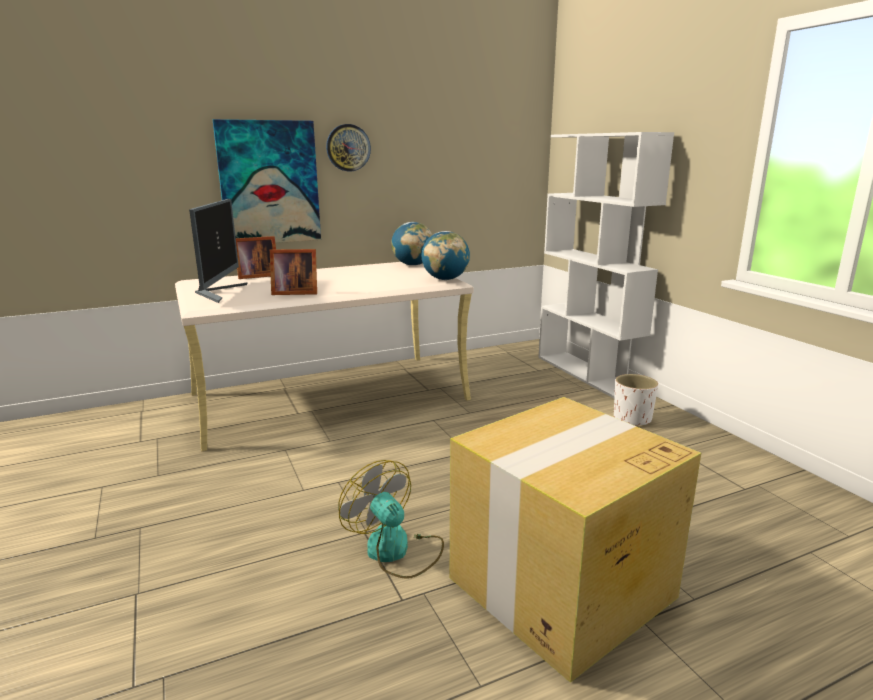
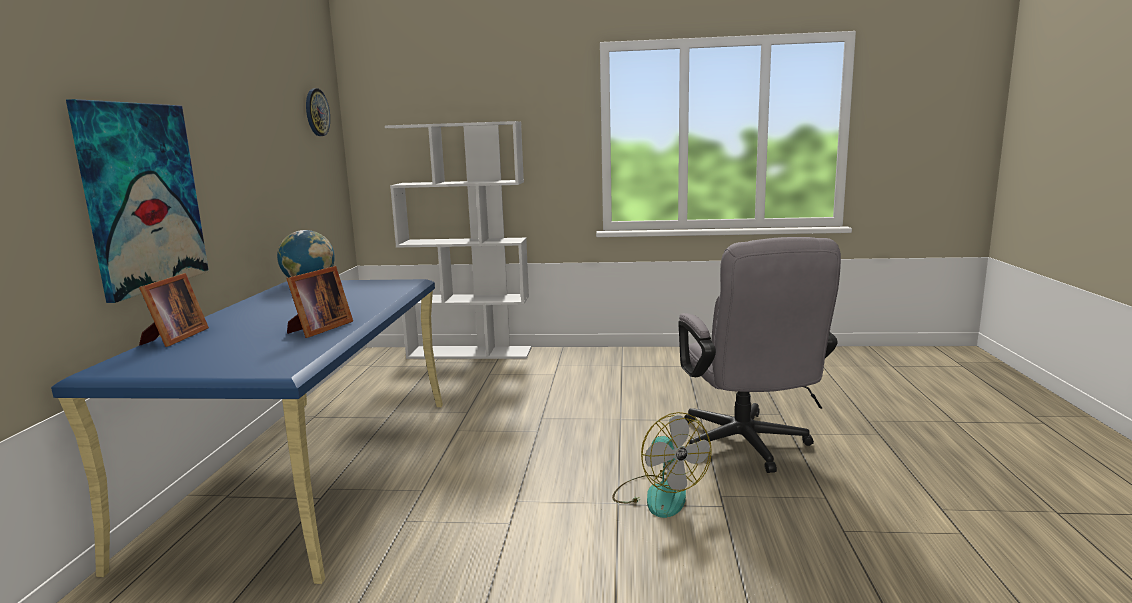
camera: 60 degrees left, 5 degrees down
beige desk [175,262,473,451] -> blue desk [51,279,443,584]
monitor [189,199,248,303] -> none
wall clock [326,124,371,171] -> wall clock moved to [306,88,330,136]
fan [338,460,444,579] -> fan turned 105 degrees counterclockwise [612,412,712,518]
globe [422,231,470,280] -> none
cardboard box [450,397,701,683] -> grey office chair [678,237,841,473]
white planter [614,374,658,426] -> none

